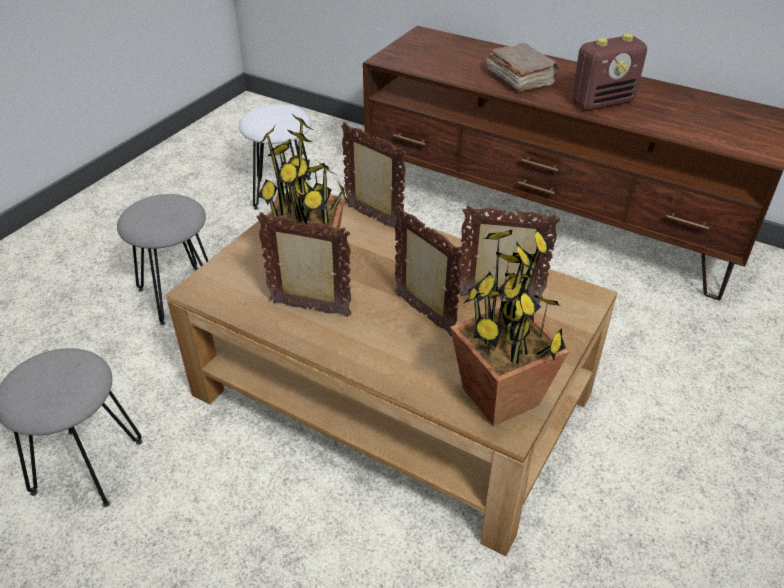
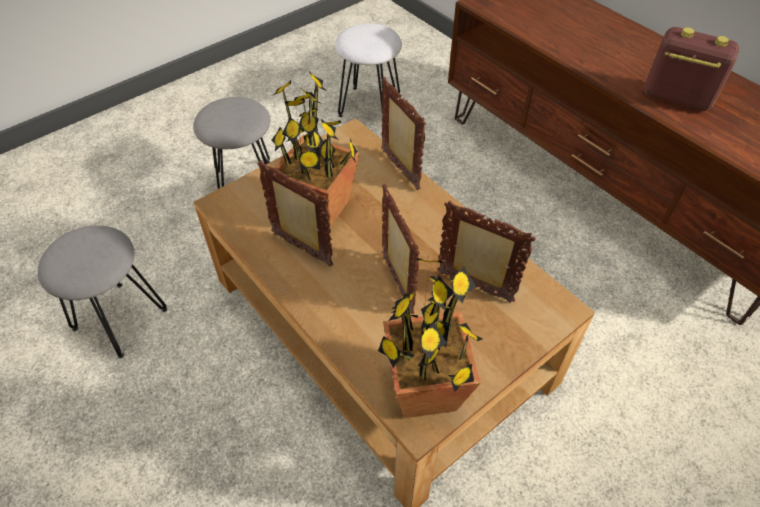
camera: 20 degrees right, 10 degrees up
brown book [487,43,560,91] -> none
radio [571,33,647,111] -> radio turned 150 degrees counterclockwise [644,27,739,111]

